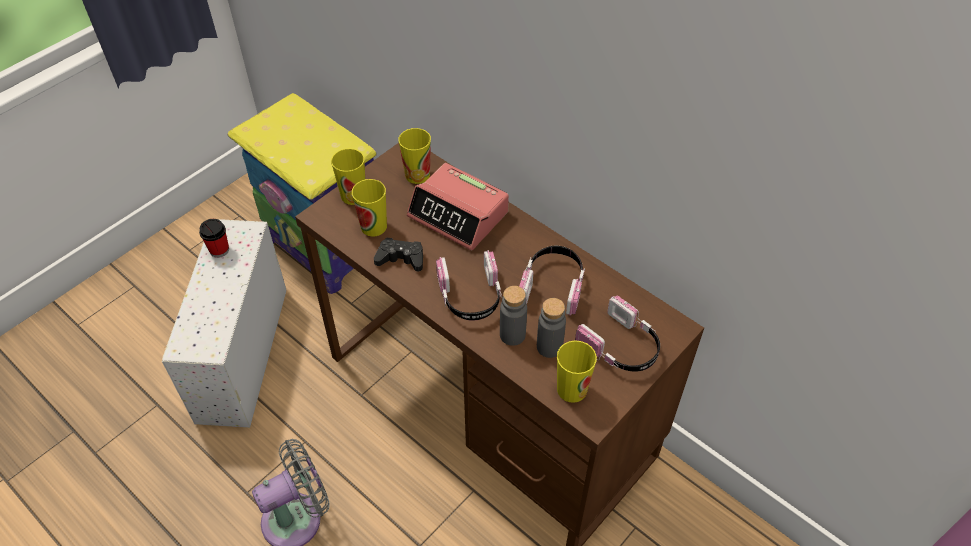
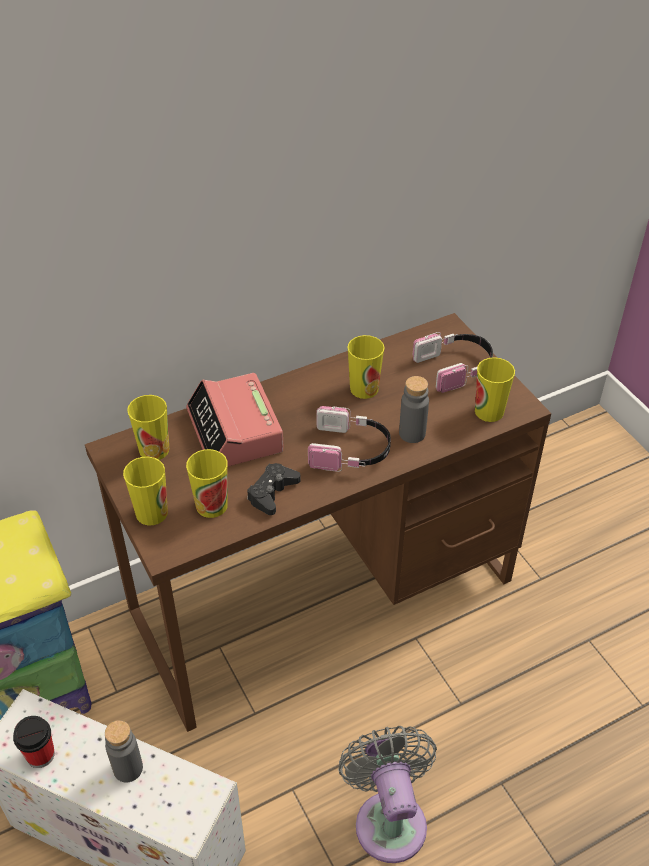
camera: 70 degrees left, 5 degrees down
alarm clock [407,163,509,251] -> alarm clock turned 105 degrees clockwise [186,373,284,467]
headphones [519,246,585,316] -> cup [348,335,385,399]
grey bottle [537,298,566,358] -> grey bottle moved to [105,720,143,782]

